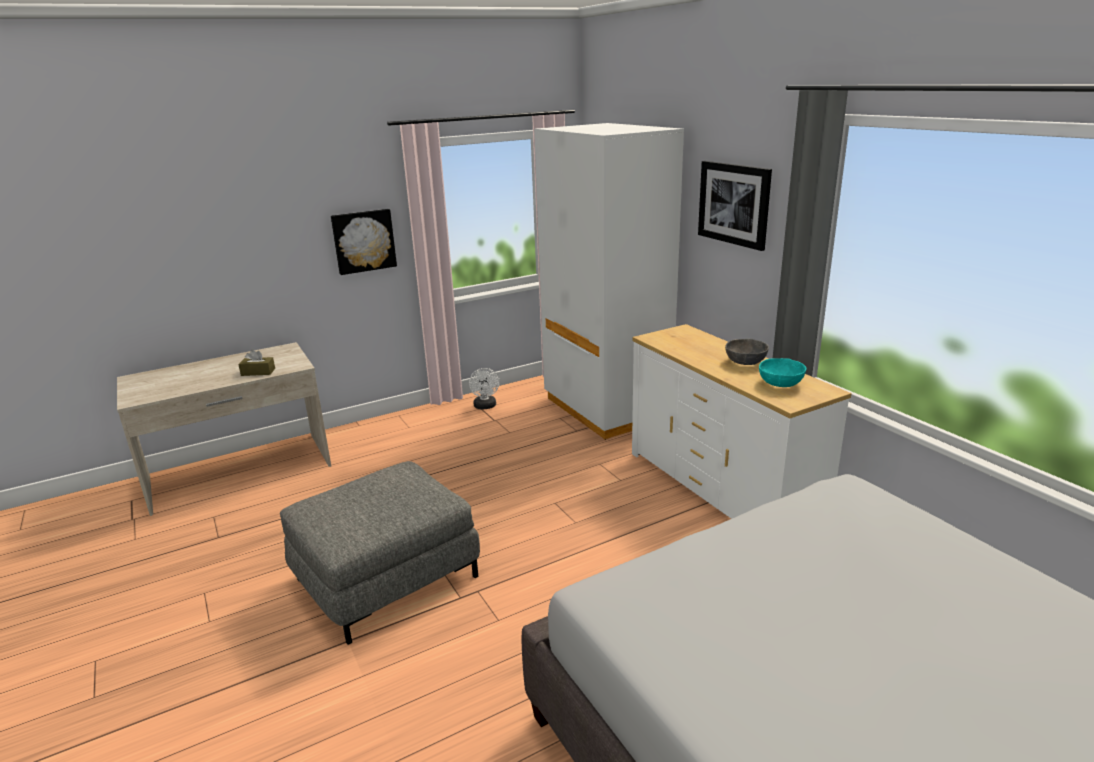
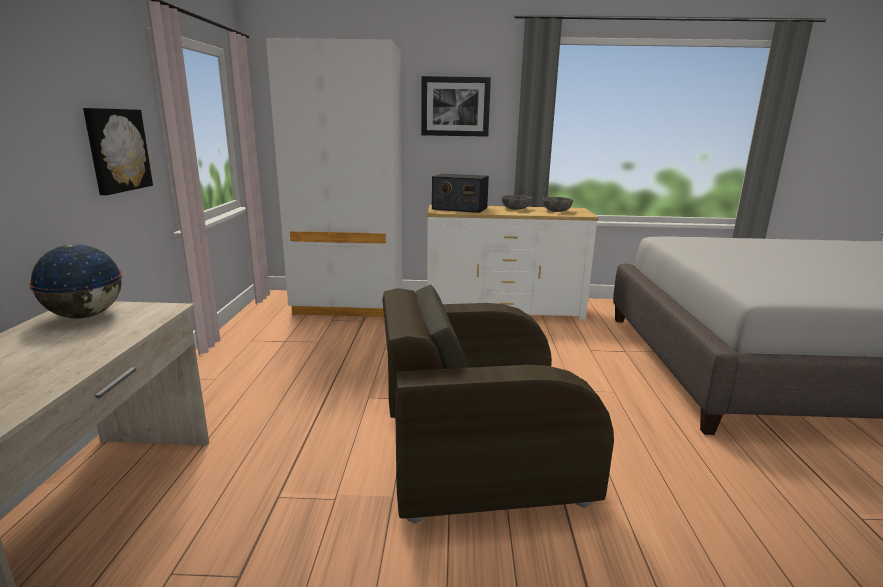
camera: 60 degrees left, 5 degrees down
brown tissue box [238,349,275,376] -> none
grey ottoman [280,461,480,645] -> brown armchair [382,285,614,523]
white fan [469,368,500,410] -> none
turquoise bowl [759,358,806,387] -> grey bowl [543,197,573,212]
none -> globe [29,244,123,318]
none -> radio [432,173,489,213]

